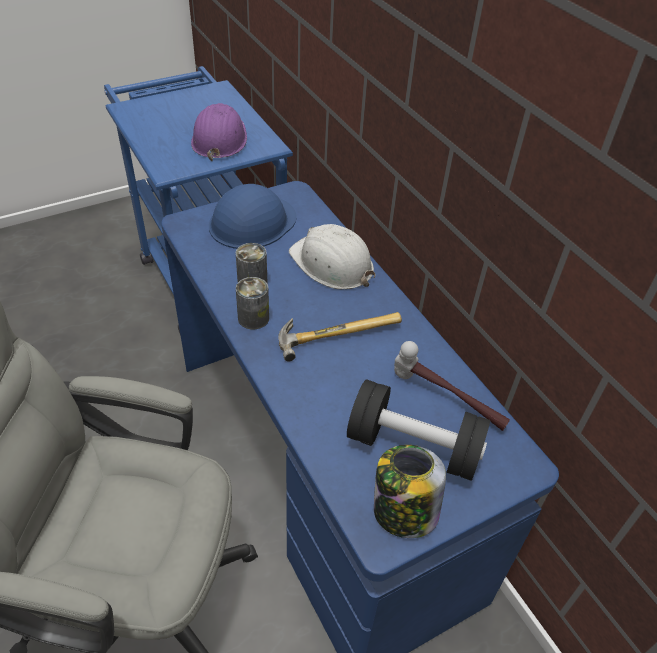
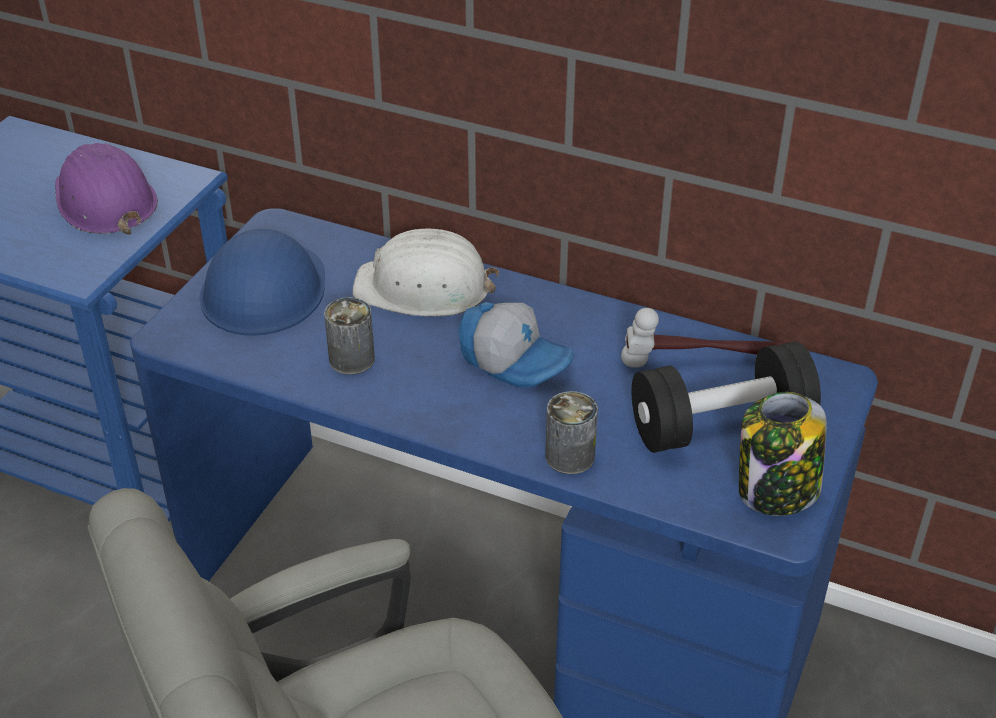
camera: 35 degrees left, 5 degrees down
can [236,277,269,329] -> can moved to [545,391,598,474]
hammer [278,312,402,362] -> cap [458,302,574,387]

